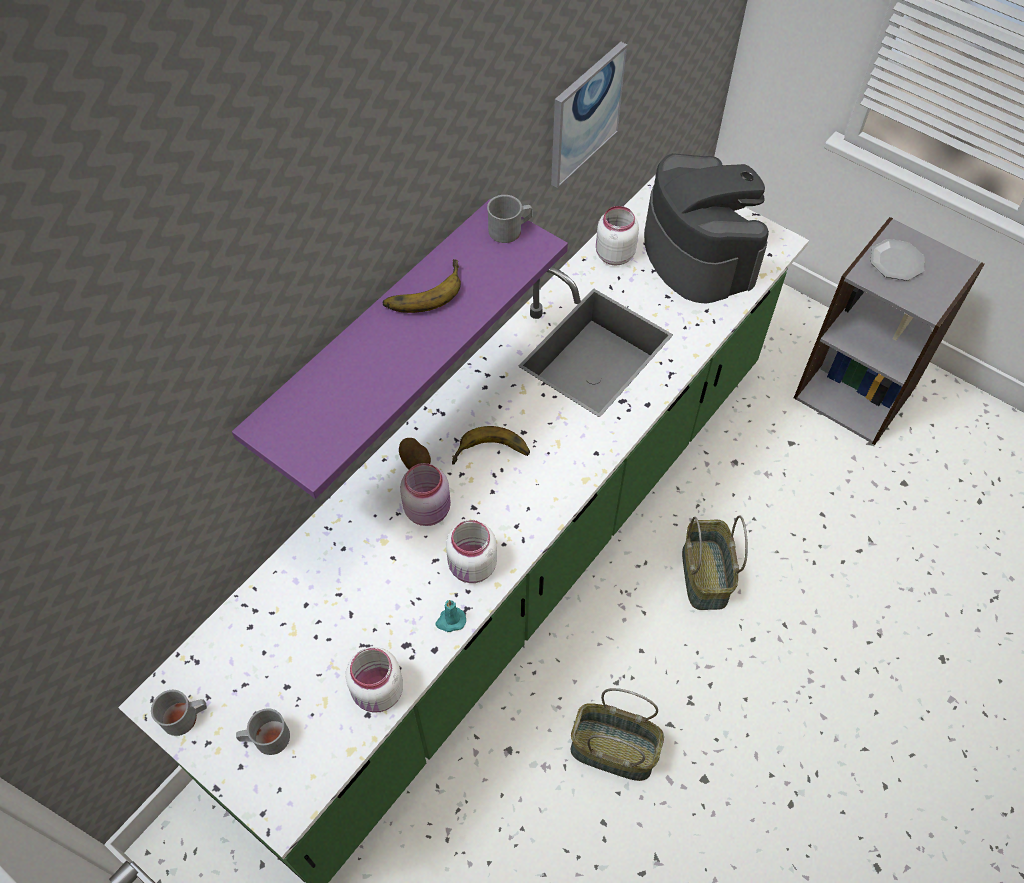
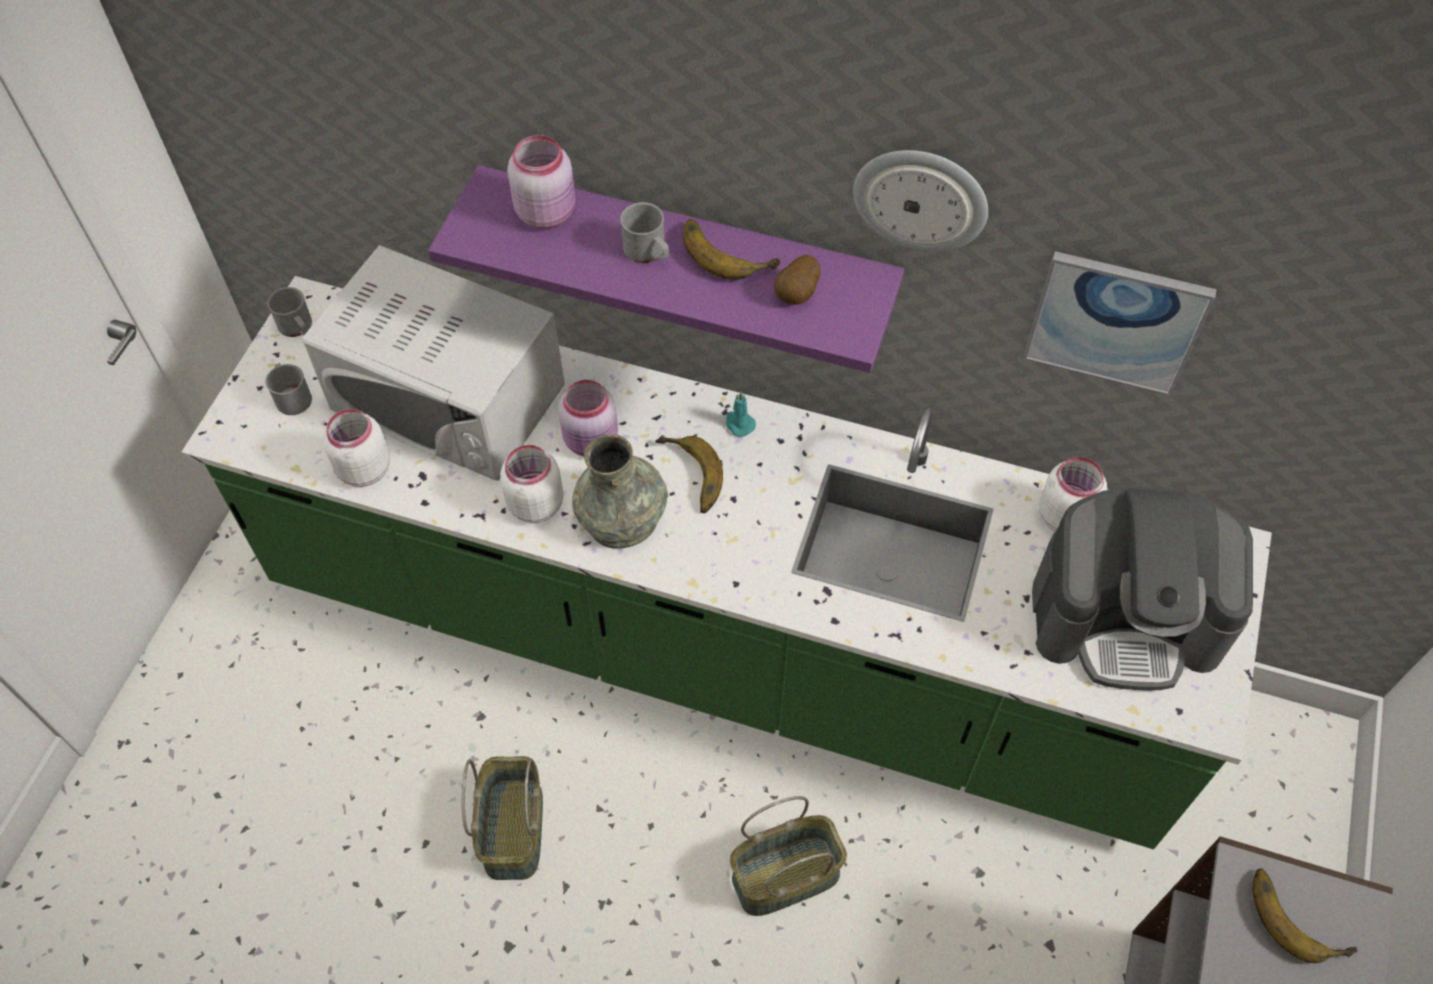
camera: 70 degrees right, 0 degrees up
potato [399,438,431,470] -> potato moved to [774,255,821,305]
turquoise candle [436,600,466,632] -> turquoise candle moved to [725,392,756,437]
grey mug [487,195,533,243] -> grey mug moved to [620,202,669,263]
coffee machine [644,153,769,304] -> coffee machine turned 45 degrees clockwise [1032,487,1253,690]
plate [871,239,925,281] -> banana [1253,868,1357,963]
none -> white microwave [302,245,565,481]
none -> pink jar [507,135,576,229]
none -> grey vase [572,434,668,549]
none -> wall clock [853,150,988,252]

